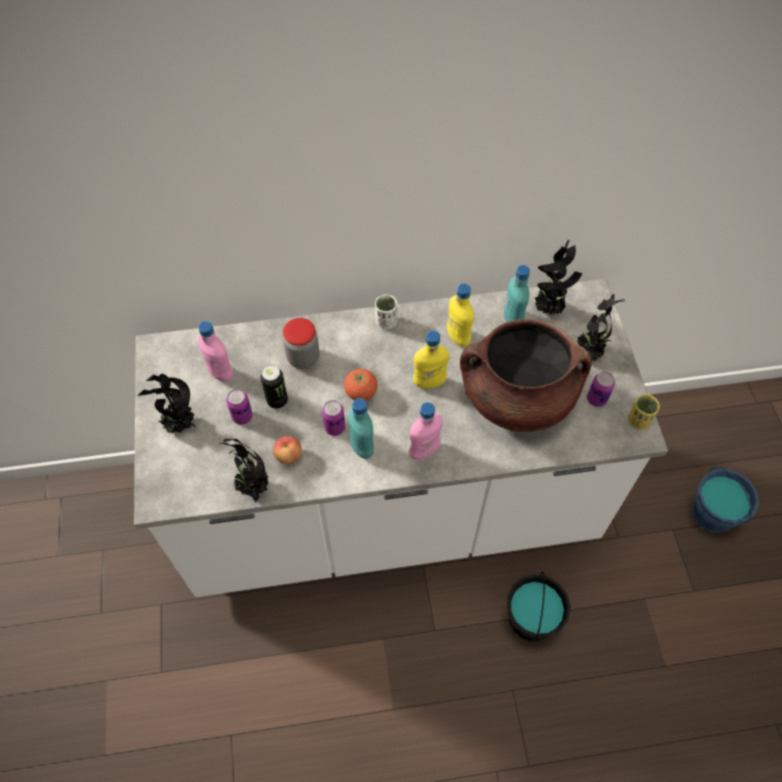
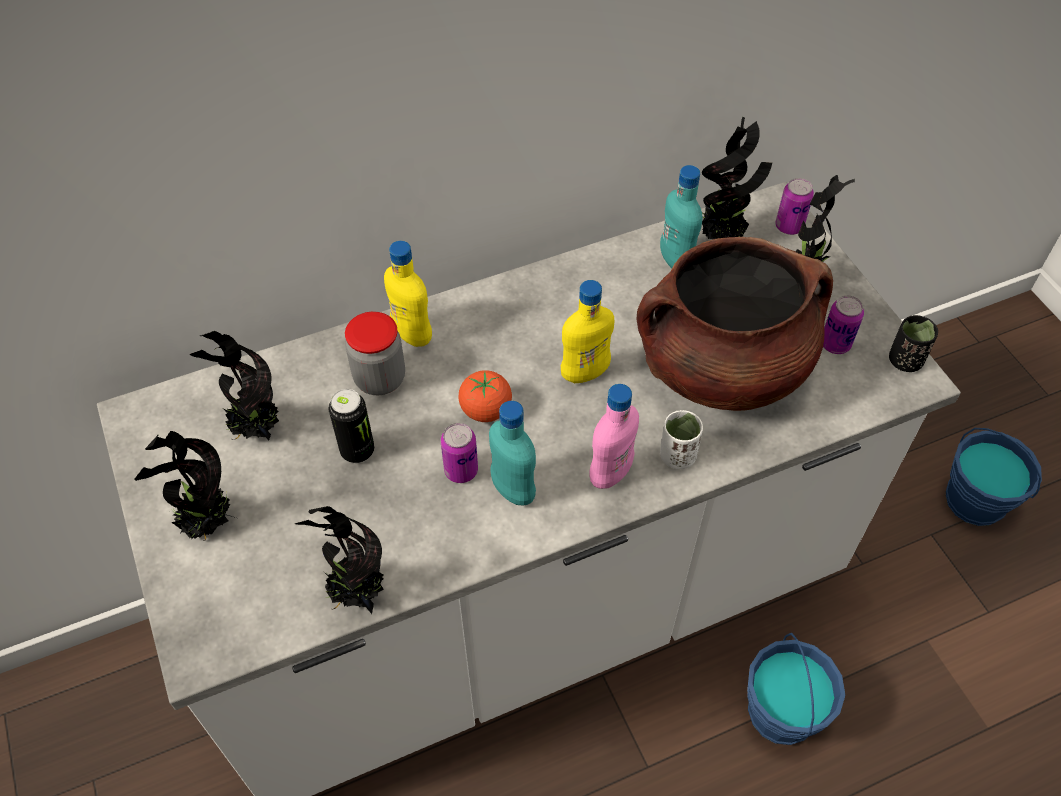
camera: 15 degrees left, 5 degrees down
pink bottle [198,321,233,382] -> potted plant [190,331,279,440]
can [226,389,253,425] -> can moved to [775,178,814,235]
apple [273,436,302,464] -> none
white cup [375,294,397,329] -> white cup moved to [660,410,703,469]
yellow bottle [447,283,474,347] -> yellow bottle moved to [384,241,432,347]
black bucket [507,572,571,641] -> blue bucket [747,633,845,745]
yellow cup [628,394,660,430] -> black cup [889,315,938,372]

